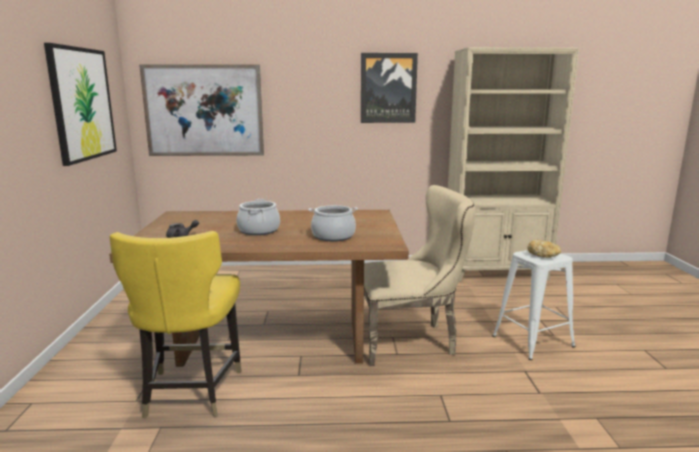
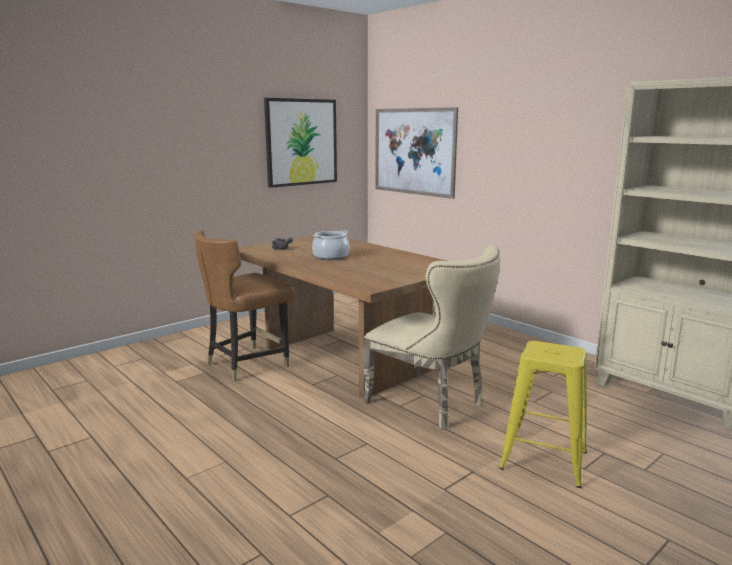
camera: 50 degrees right, 0 degrees up
yellow chair [109,231,241,418] -> brown chair [194,230,295,381]
cooking pot [309,205,358,241] -> none
picture [361,53,418,123] -> none
white stool [492,250,576,360] -> yellow stool [499,341,587,488]
bread [528,240,561,258] -> none

